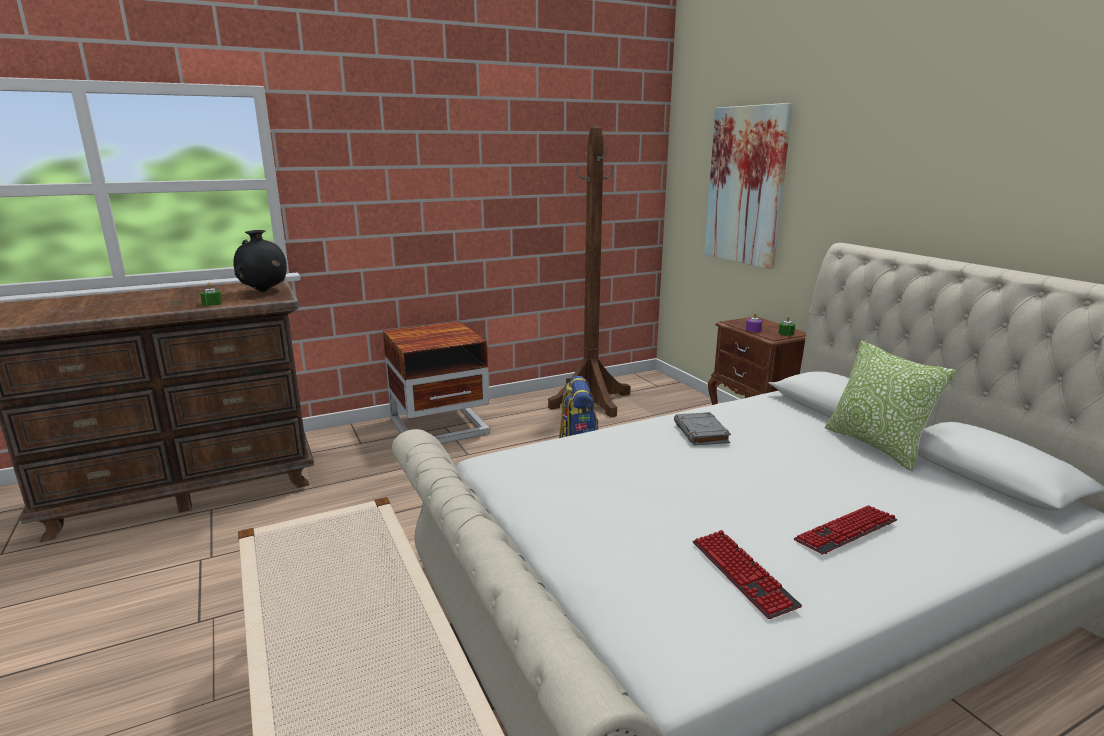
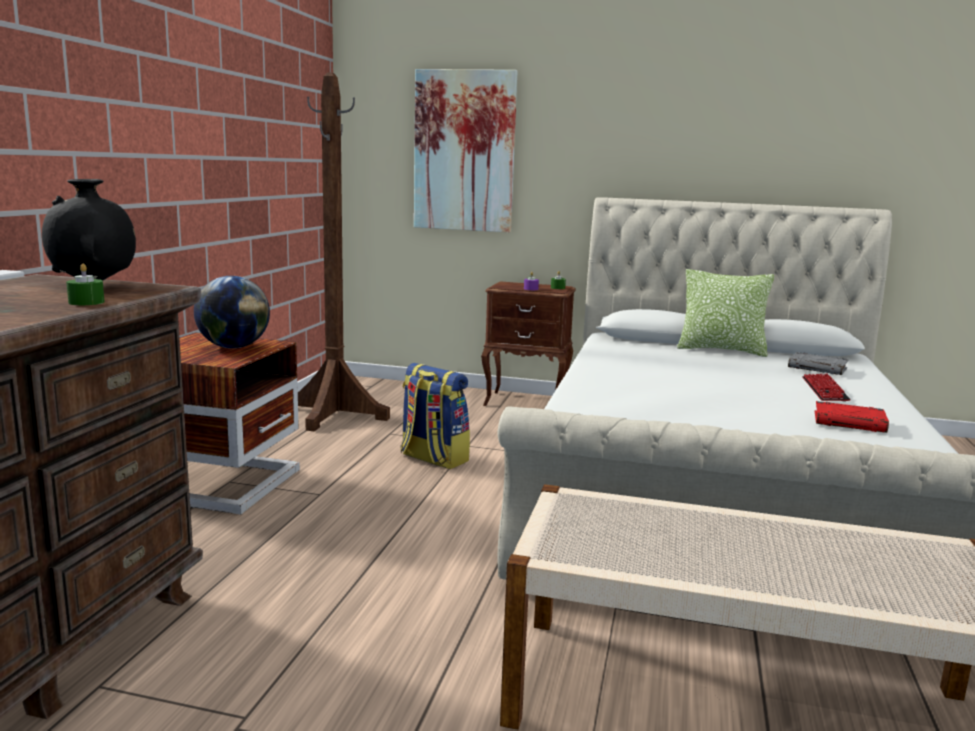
camera: 50 degrees left, 5 degrees down
grey book [674,412,731,445] -> grey book moved to [788,352,848,375]
keyboard [693,530,802,619] -> red book [815,401,889,433]
none -> globe [194,276,270,348]

